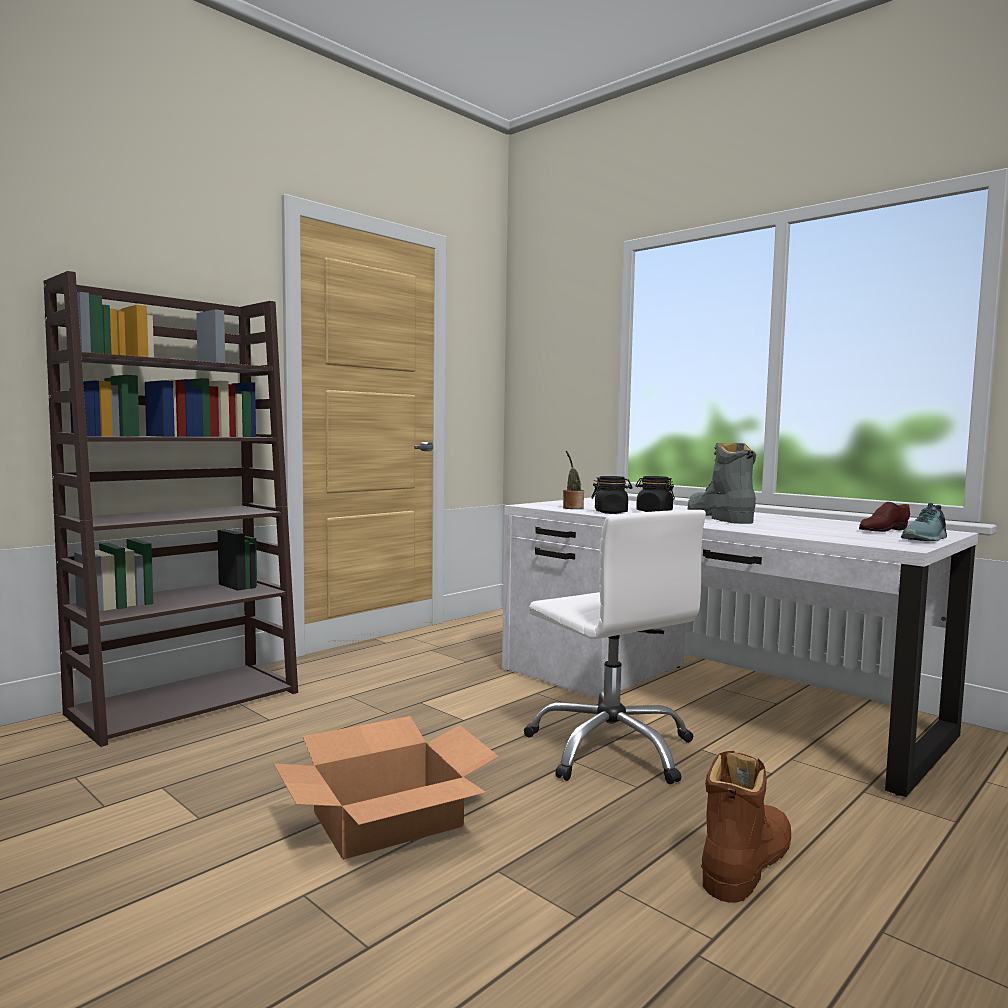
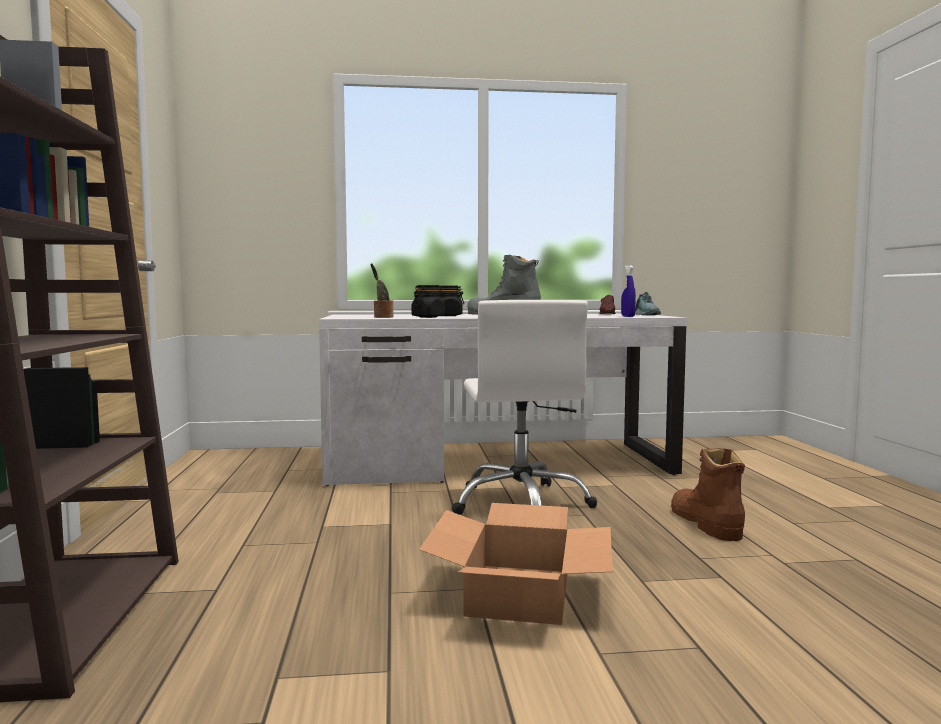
camera: 50 degrees left, 0 degrees up
white office chair [524,510,706,784] -> white office chair turned 75 degrees clockwise [451,300,597,515]
none -> blue spray bottle [621,265,636,317]

